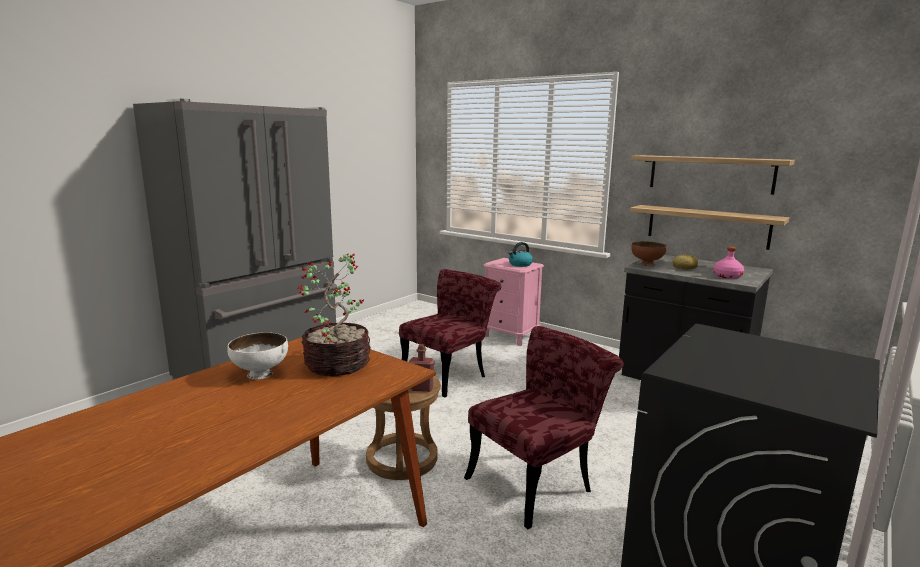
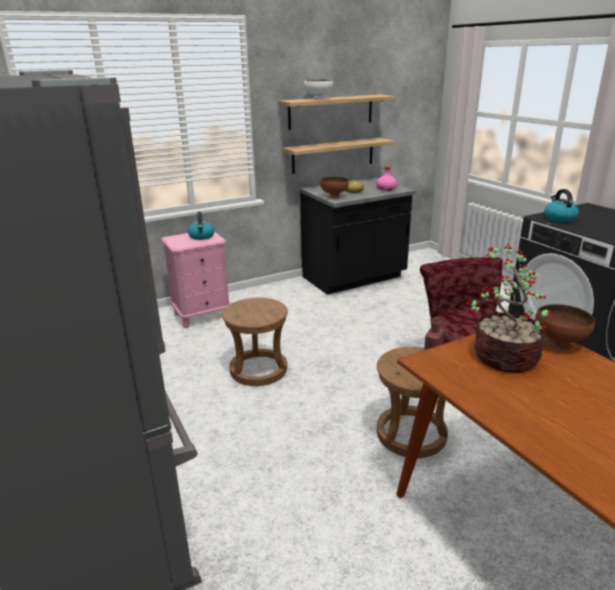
camera: 65 degrees left, 10 degrees up
white bowl [227,332,288,379] -> white bowl moved to [304,80,333,100]
red chair [399,269,501,397] -> brown stool [222,298,288,386]
none -> brown bowl [535,304,595,350]
none -> kettle [544,189,579,222]

